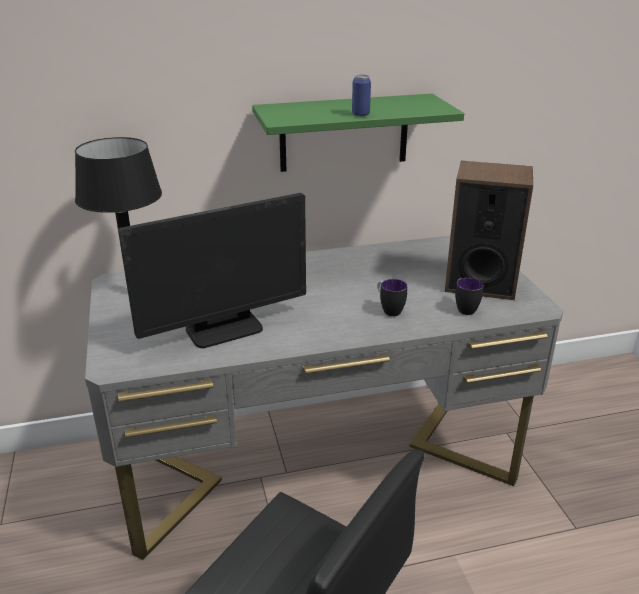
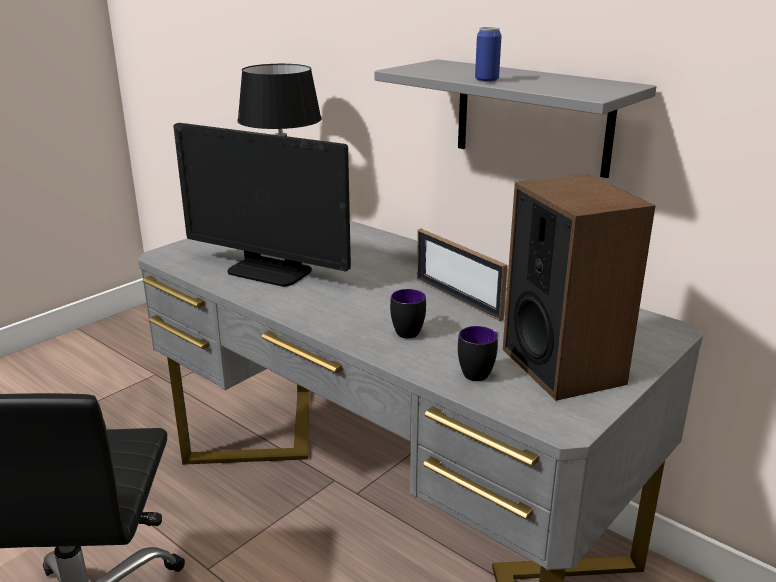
camera: 55 degrees right, 5 degrees down
green shelf [252,94,464,172] -> grey shelf [374,59,656,178]
none -> picture frame [417,229,508,321]

